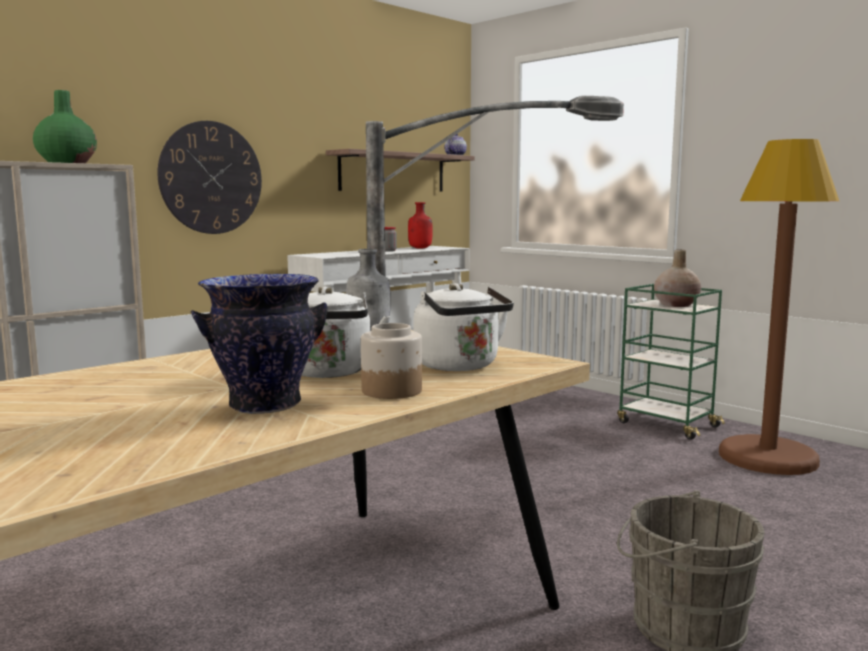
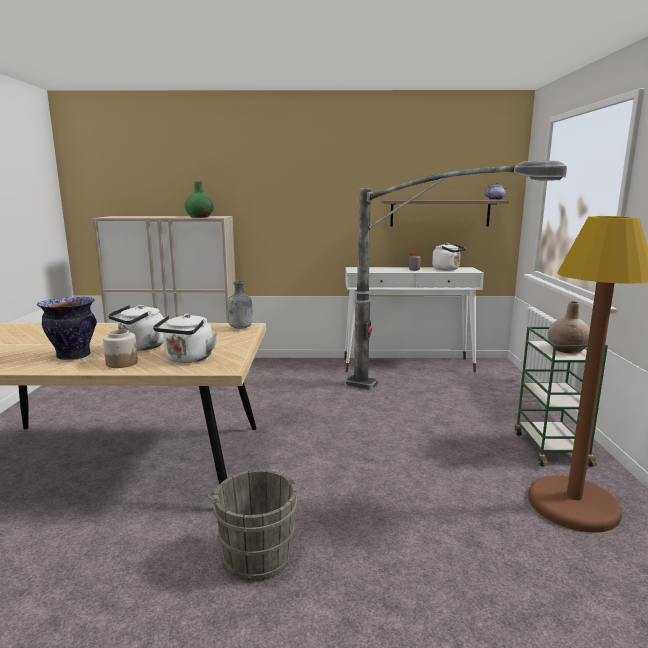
camera: 45 degrees right, 5 degrees up
wall clock [157,121,262,234] -> none
red bottle [408,202,433,249] -> white kettle [432,243,466,271]

